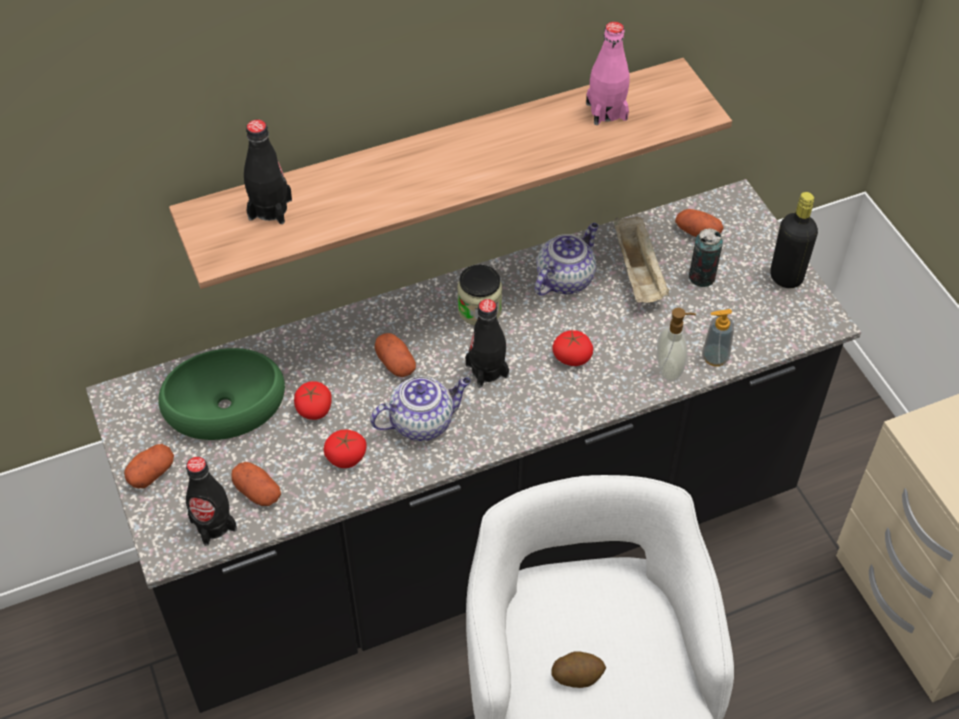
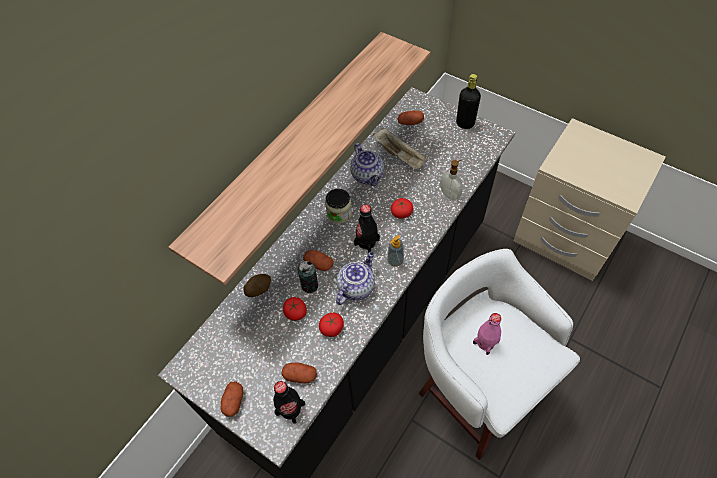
camera: 30 degrees left, 5 degrees up
green bowl [158,348,285,440] -> none
black bottle [244,120,292,224] -> none
teapot [535,223,599,296] -> teapot turned 150 degrees clockwise [350,143,384,186]
potato [551,651,606,688] -> potato moved to [244,274,271,297]
pink bottle [586,22,630,125] -> pink bottle moved to [473,313,501,355]
can [689,228,723,287] -> can moved to [298,261,318,293]
soap dispenser [702,309,734,366] -> soap dispenser moved to [387,235,404,267]

